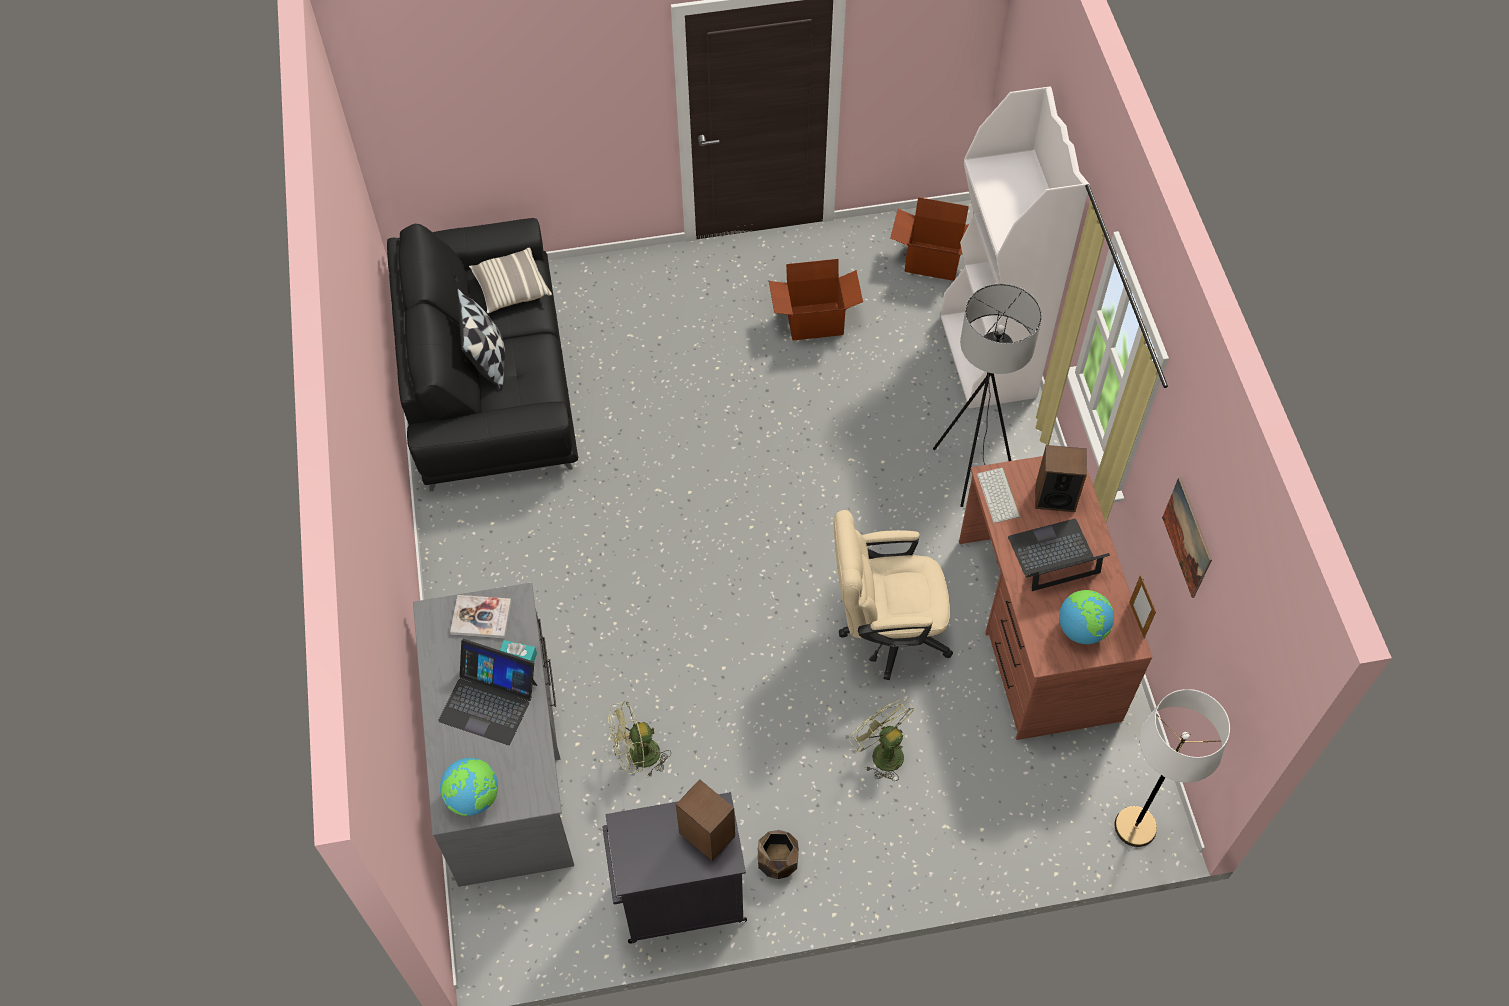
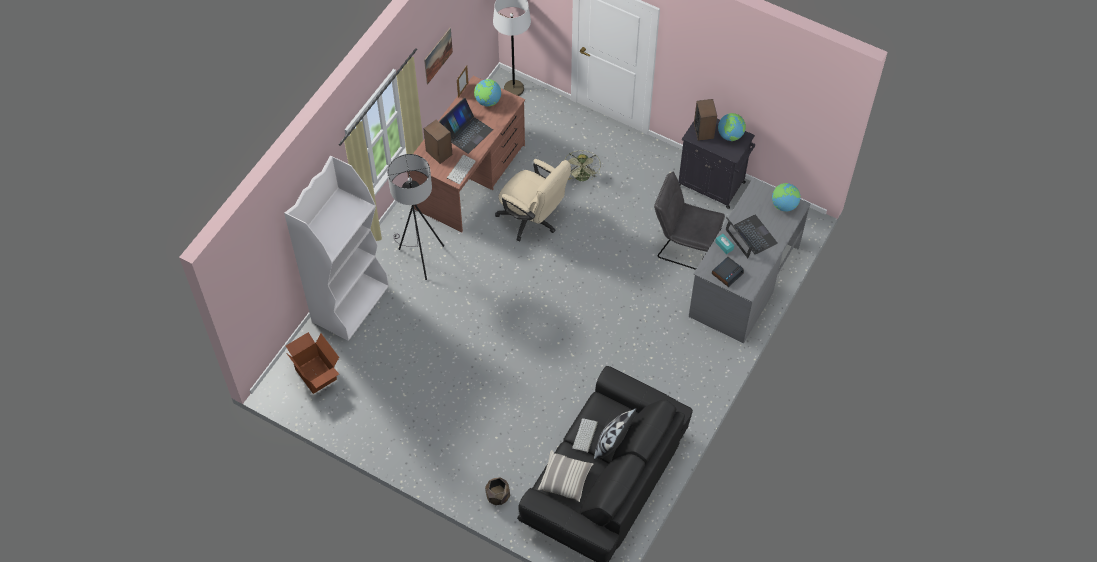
camera: 140 degrees left, 0 degrees up
book [450,595,512,638] -> alarm clock [712,257,744,287]
green fan [608,701,671,776] -> grey chair [654,172,725,270]
brown planter [758,830,799,879] -> brown planter moved to [485,477,510,505]
cardboard box [769,259,863,341] -> none
laptop [1008,519,1110,591] -> laptop turned 75 degrees counterclockwise [439,98,493,154]
none -> keyboard [572,418,598,453]
none -> globe [718,113,746,141]

